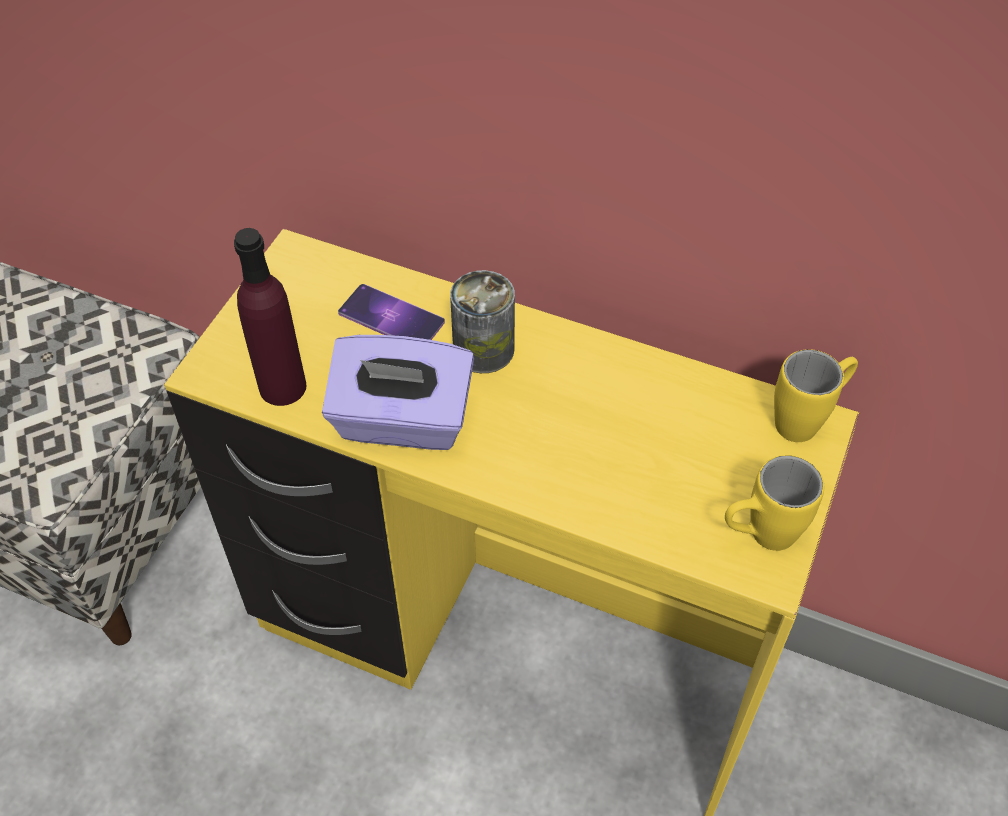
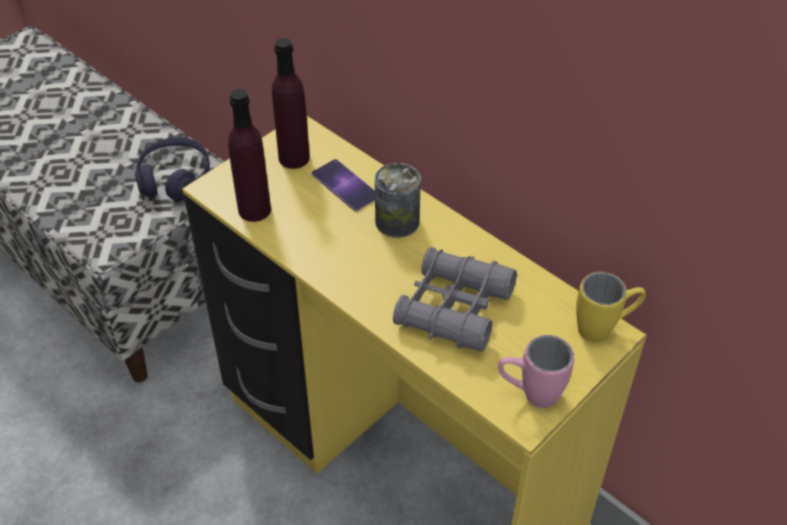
camera: 20 degrees right, 5 degrees down
purple tissue box [322,335,474,450] -> none
yellow mug [725,455,824,551] -> pink mug [498,335,574,408]
none -> purple headphones [135,137,210,201]
none -> purple bottle [272,38,310,169]
none -> grey binoculars [393,247,517,351]

